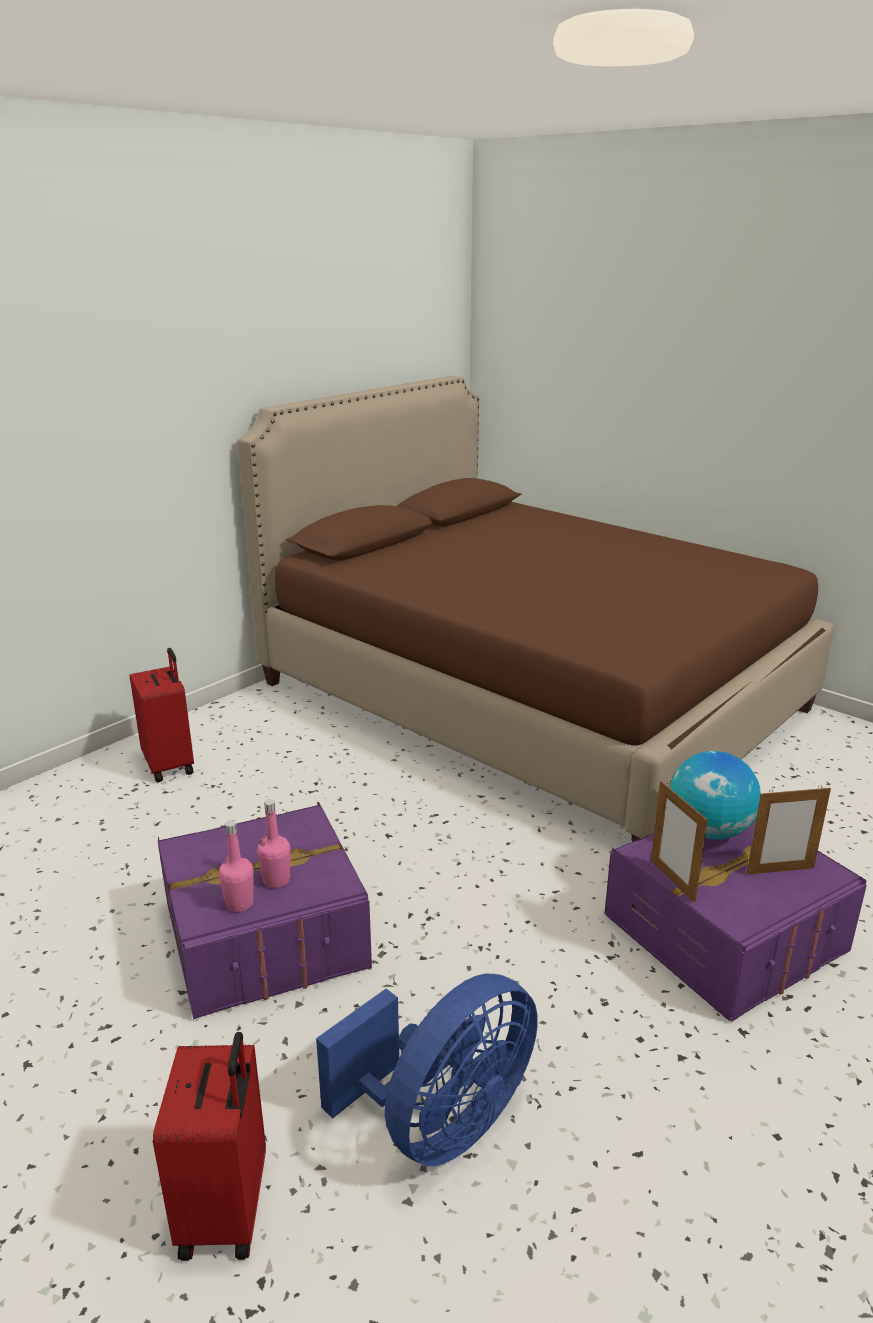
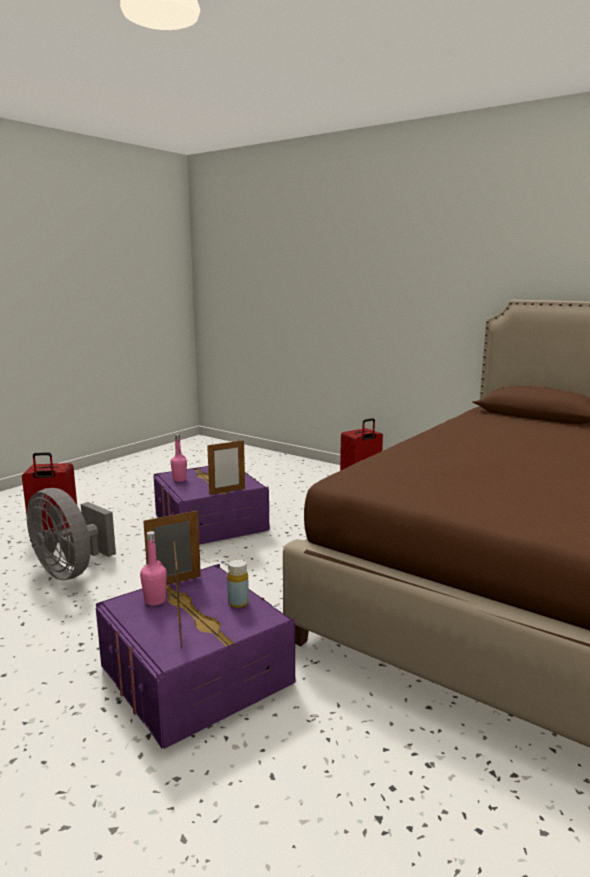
camera: 85 degrees right, 10 degrees down
pink bottle [257,799,290,888] -> pink bottle moved to [140,531,167,606]
blue fan [316,974,538,1166] -> grey fan [27,488,116,580]
globe [670,751,761,840] -> yellow bottle [227,559,249,608]
none -> picture frame [207,440,245,495]

